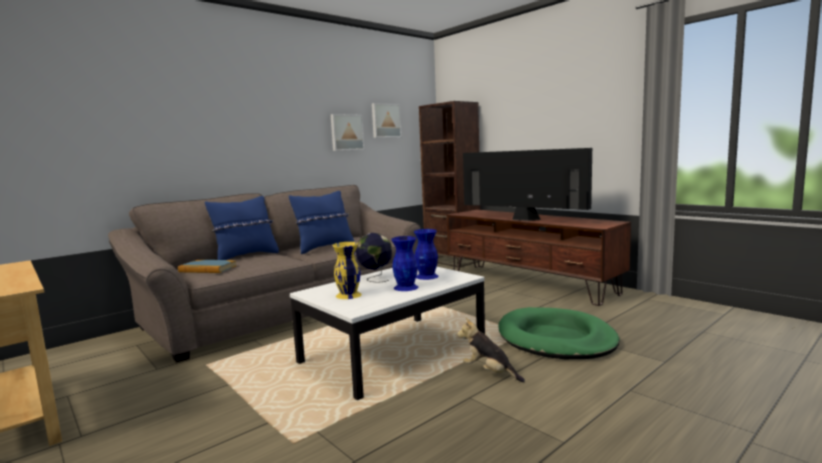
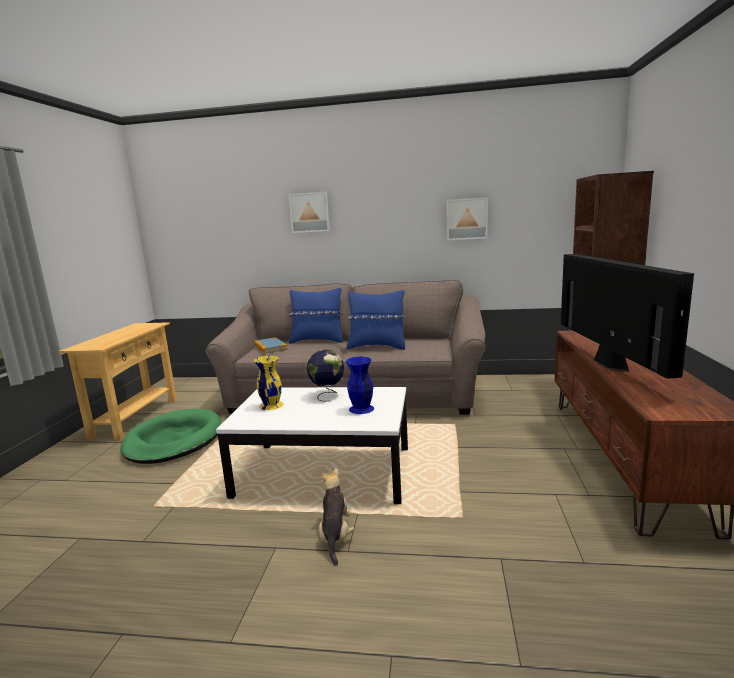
camera: 50 degrees right, 5 degrees up
picture [372,103,402,138] -> picture moved to [288,192,330,233]
blue vase [391,236,418,291] -> none
green dog bed [498,307,620,359] -> green dog bed moved to [120,409,222,464]

